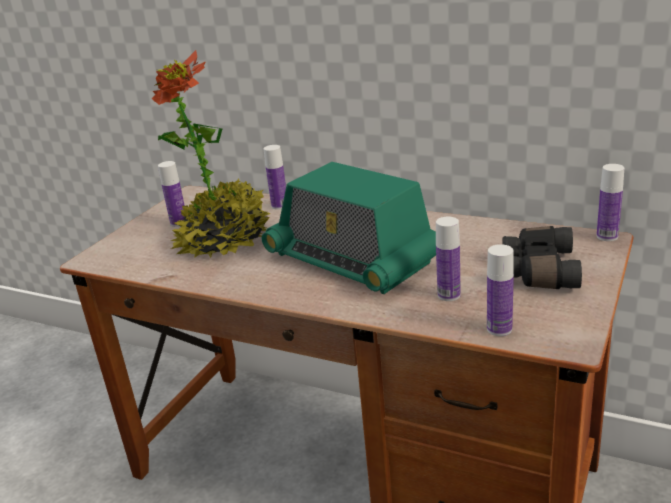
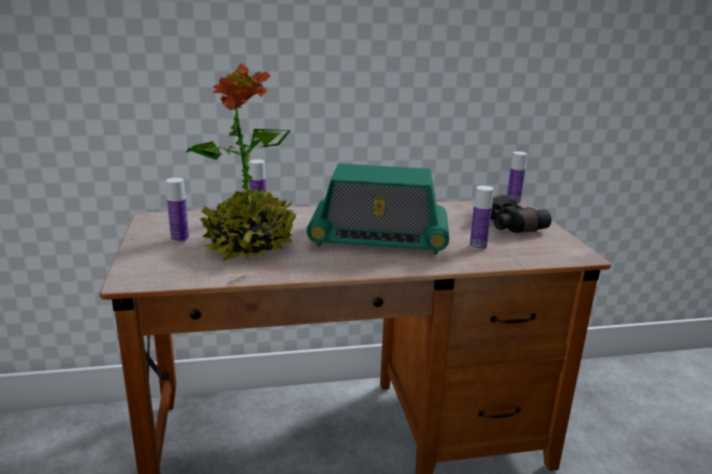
camera: 40 degrees left, 5 degrees down
bottle [487,244,514,336] -> none

